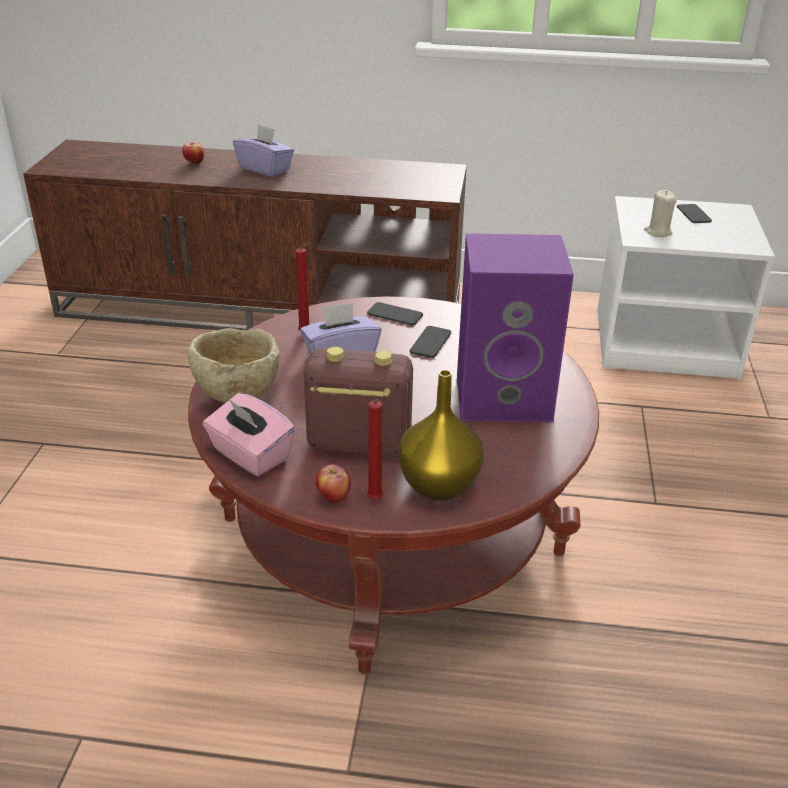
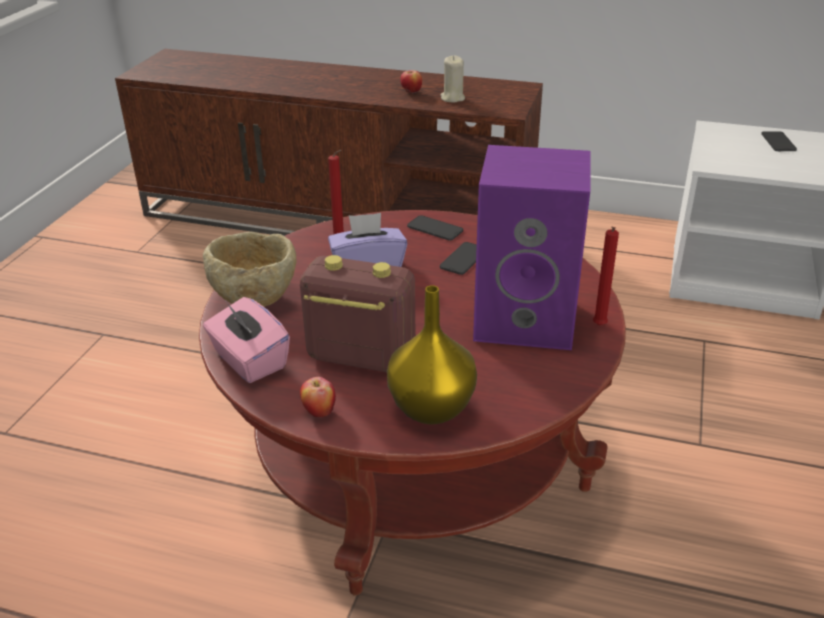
camera: 10 degrees right, 0 degrees up
apple [182,142,204,165] -> apple moved to [400,70,422,94]
purple tissue box [233,124,294,177] -> none
red candle [367,399,383,499] -> red candle moved to [593,227,619,326]
beige candle [644,190,677,237] -> beige candle moved to [440,56,465,103]

